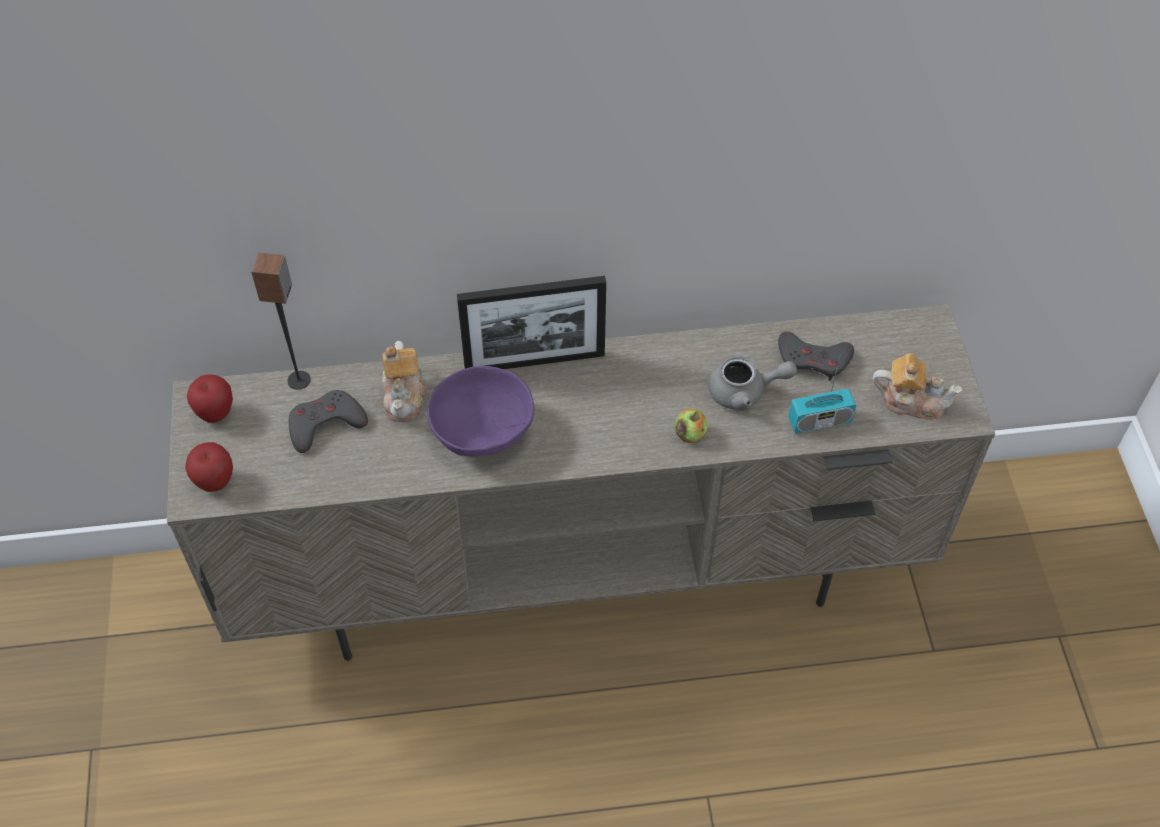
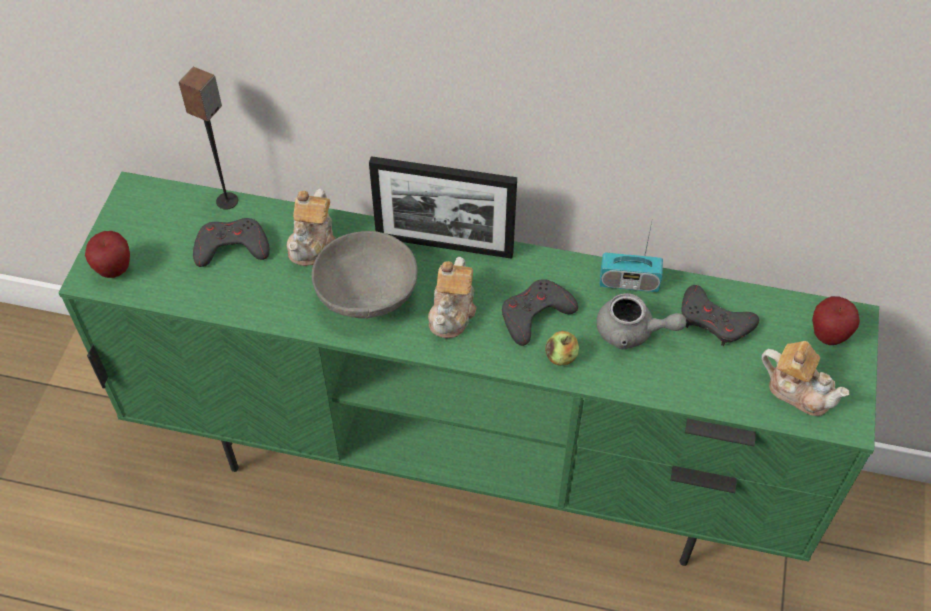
camera: 20 degrees right, 0 degrees up
beige tv stand [167,304,995,661] -> green tv stand [58,172,879,566]
apple [187,374,233,423] -> apple moved to [812,296,860,345]
purple bowl [427,366,534,457] -> grey bowl [312,231,418,318]
radio [788,358,856,434] -> radio moved to [599,218,663,292]
none -> teapot [428,257,477,338]
none -> grey game controller [502,279,578,346]

